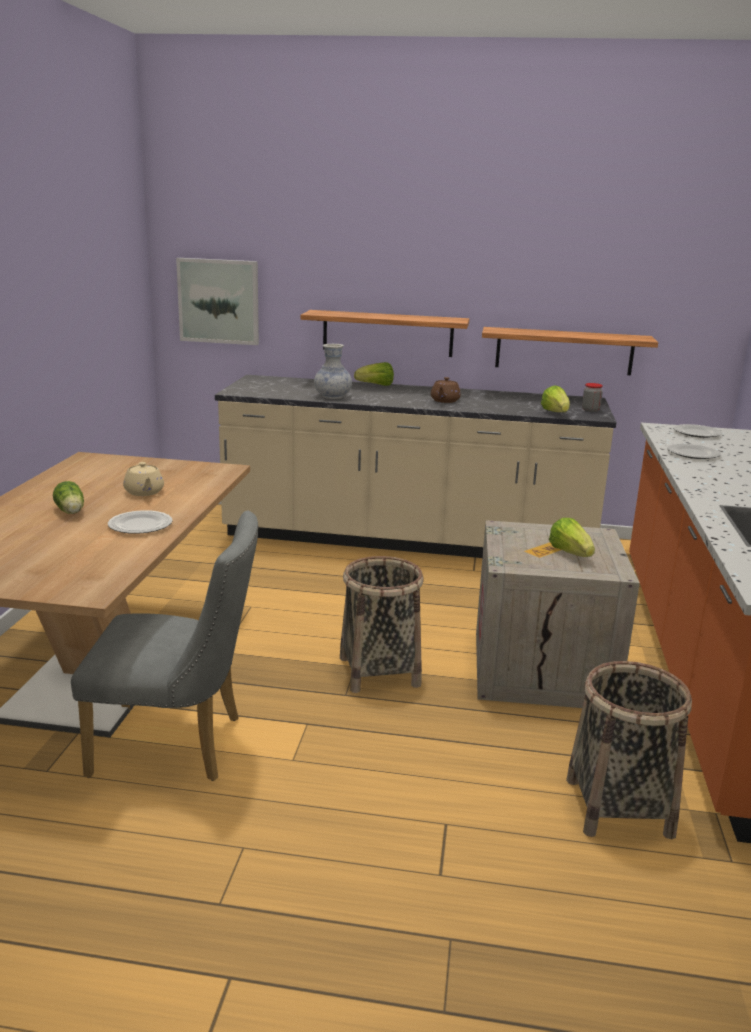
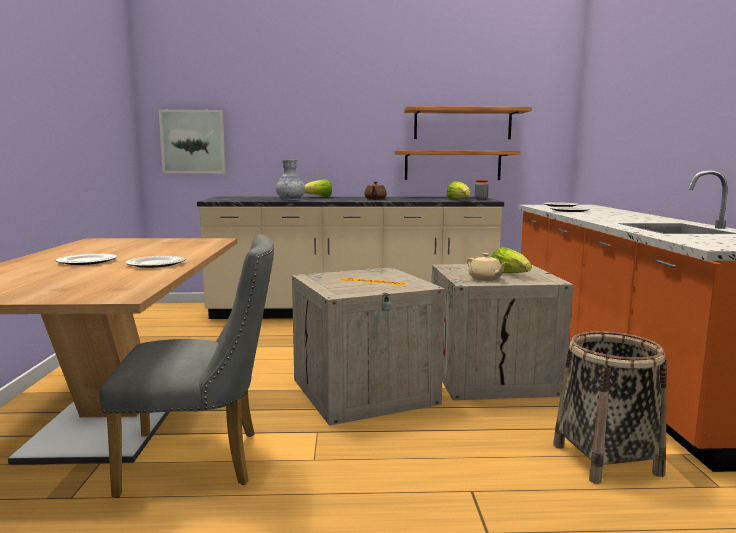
camera: 10 degrees left, 10 degrees down
lettuce [53,481,84,514] -> plate [56,253,117,265]
beige teapot [123,462,164,496] -> beige teapot moved to [467,253,507,281]
shelf [300,310,469,357] -> shelf moved to [404,106,532,139]
basket [340,556,424,693] -> crate [292,268,445,426]

